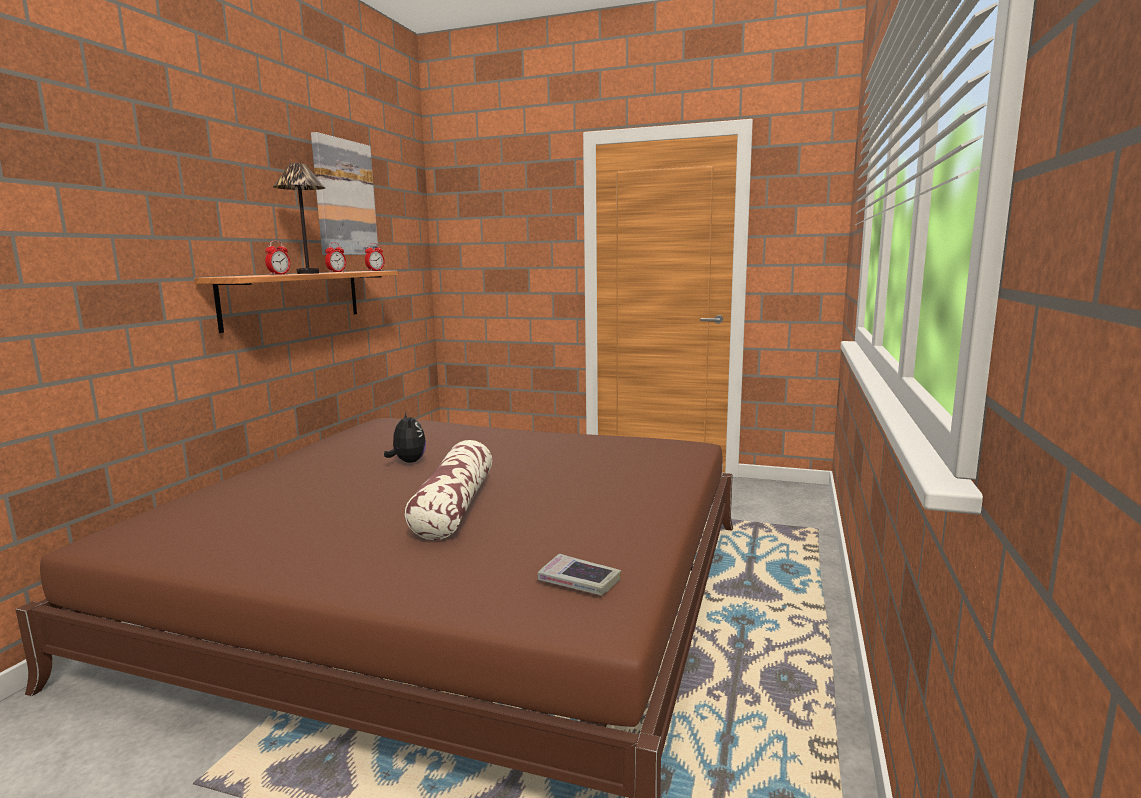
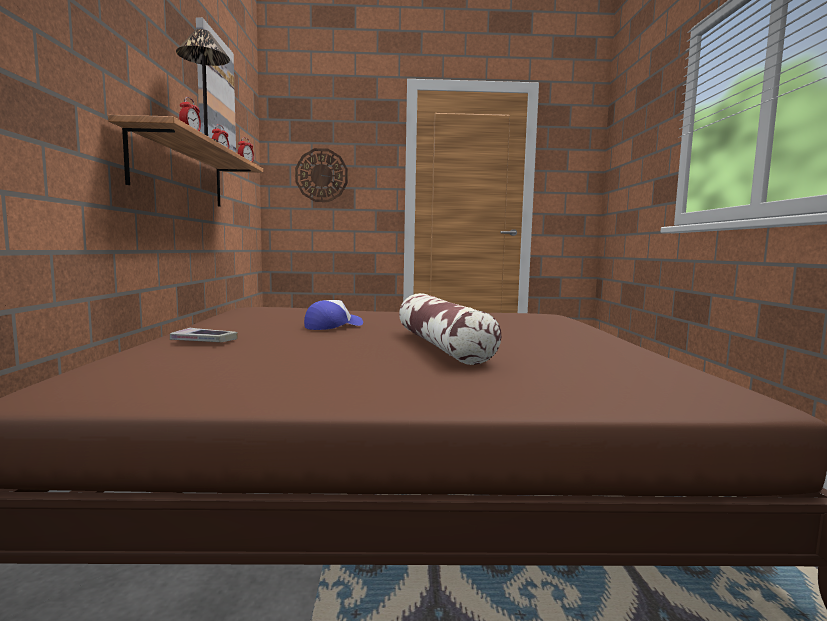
camera: 20 degrees left, 5 degrees down
plush toy [384,412,426,463] -> cap [304,300,363,330]
book [538,554,621,596] -> book moved to [170,328,238,342]
none -> wall clock [295,148,348,202]

